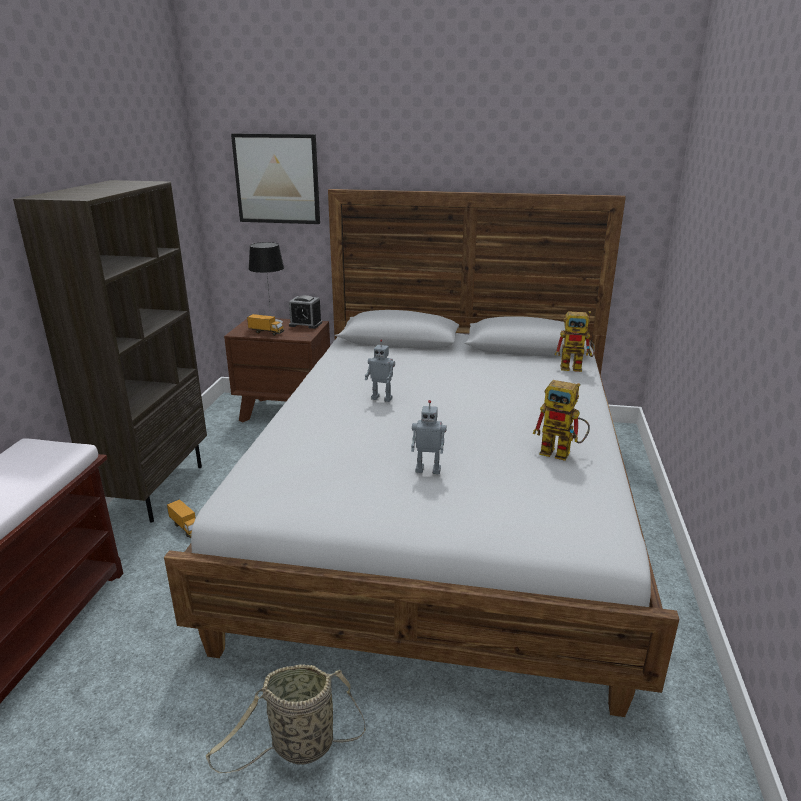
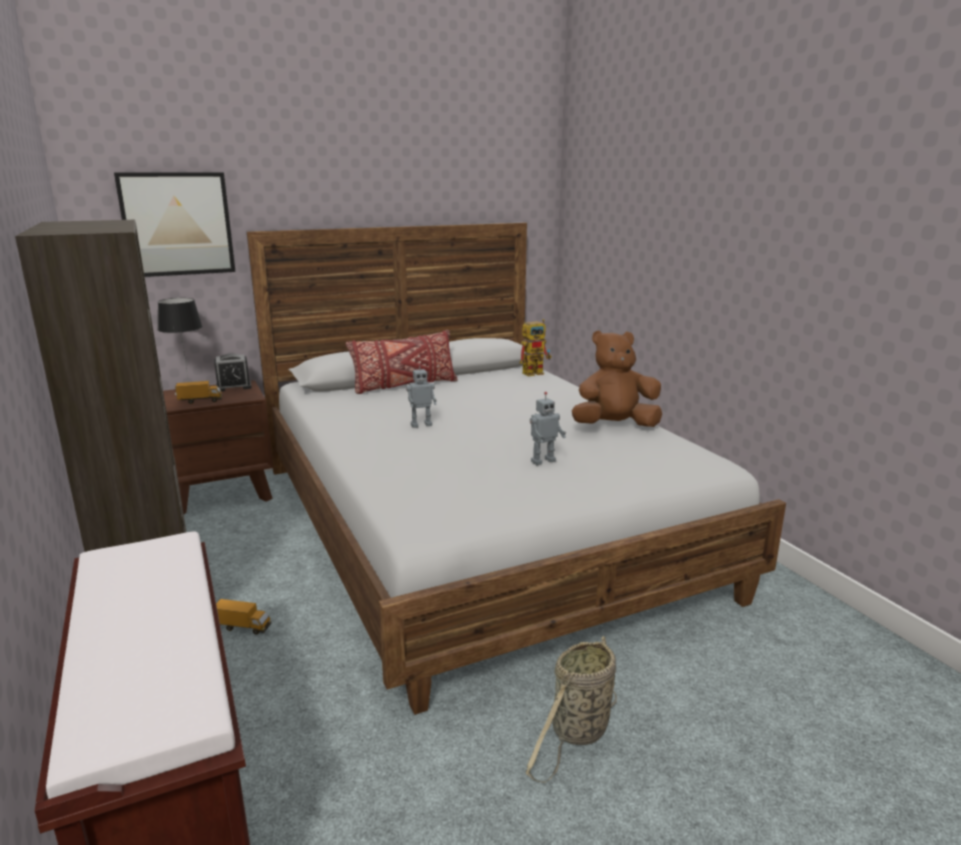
camera: 35 degrees left, 5 degrees down
toy robot [532,380,590,461] -> brown plush toy [572,330,662,427]
none -> red pillow [346,330,457,394]

